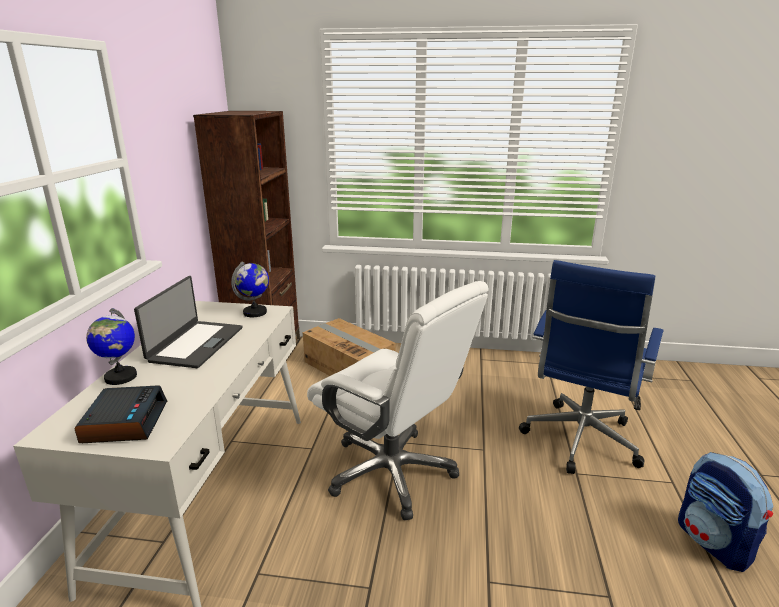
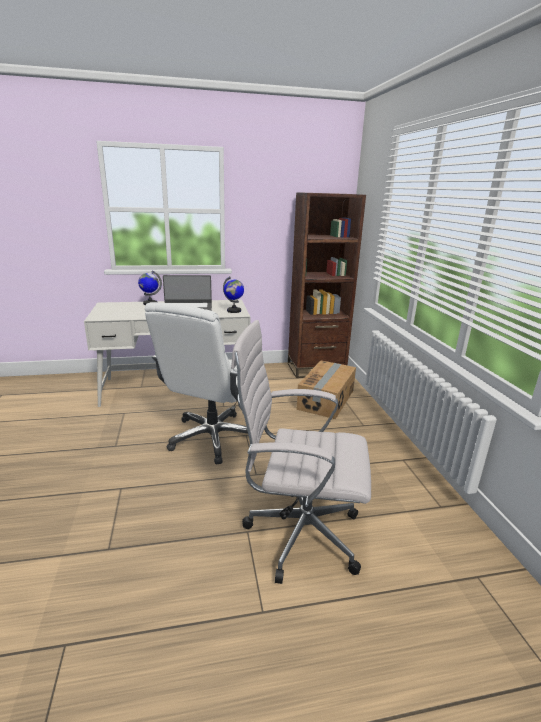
camera: 70 degrees right, 0 degrees up
alarm clock [74,385,167,443] -> none
blue office chair [519,260,664,474] -> white office chair [231,320,371,584]
backpack [678,452,773,572] -> none

